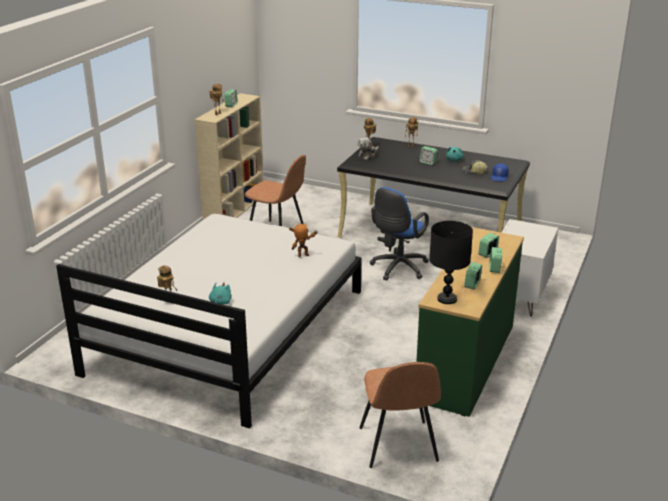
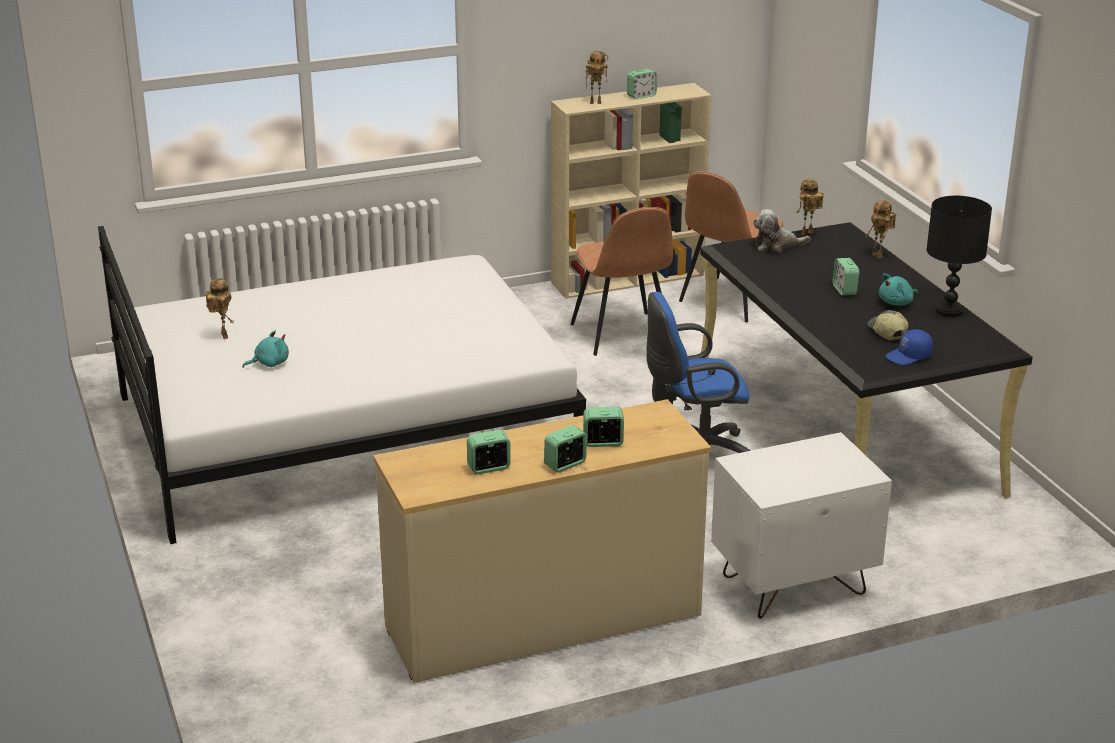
camera: 45 degrees right, 0 degrees up
toy robot [289,224,317,257] -> none
brown chair [359,362,441,468] -> brown chair moved to [679,171,783,322]
green dresser [416,227,524,417] -> beige dresser [373,399,711,683]
black table lamp [429,221,473,304] -> black table lamp moved to [927,196,992,317]

